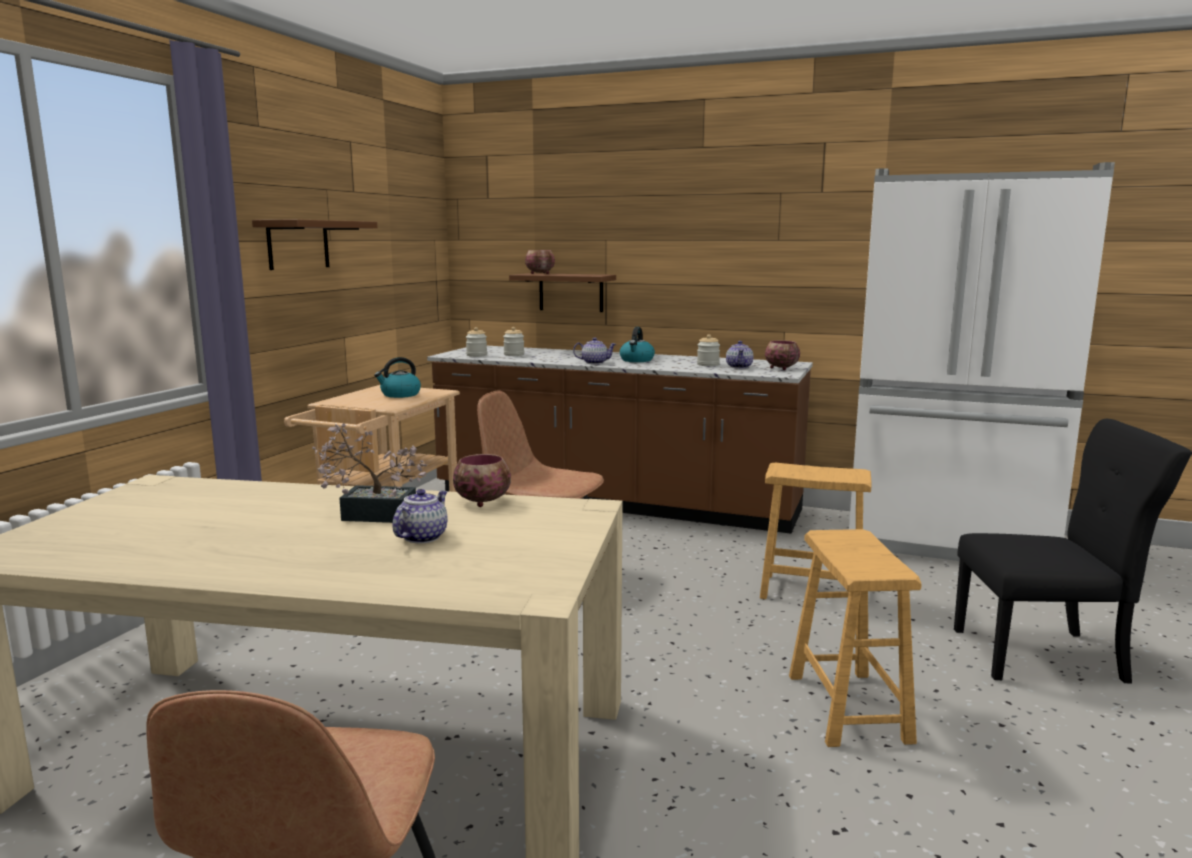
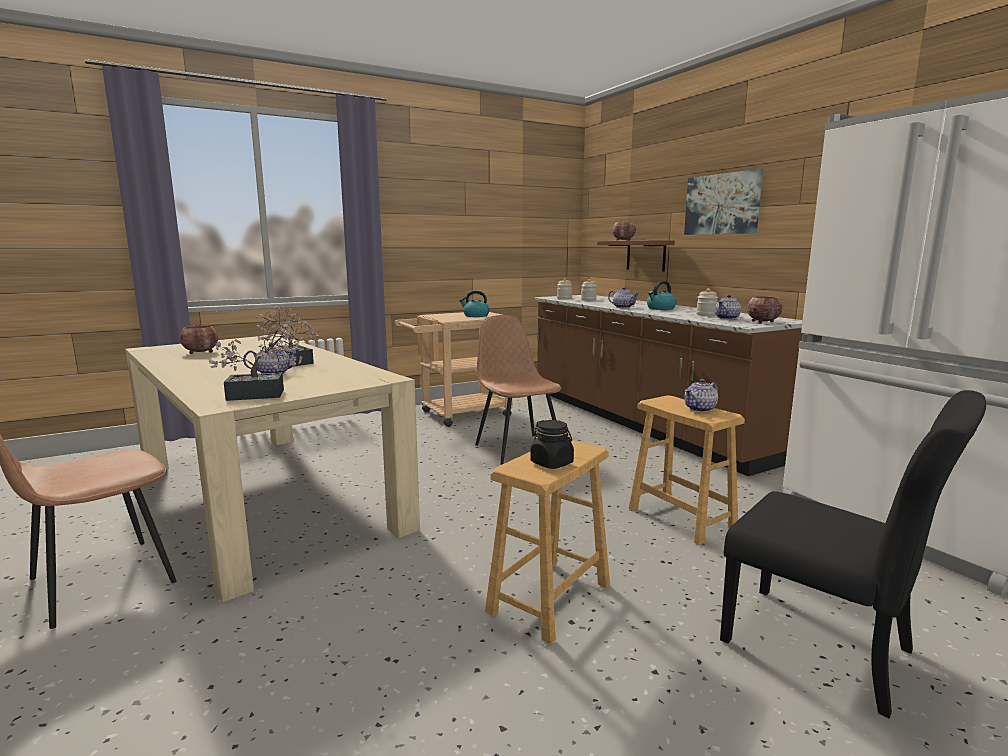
camera: 40 degrees right, 0 degrees up
brown shelf [252,219,377,270] -> none
bowl [453,454,511,507] -> bowl moved to [180,325,218,354]
none -> potted plant [209,324,302,401]
none -> black jar [530,420,574,469]
none -> picture [684,169,763,235]
none -> teapot [684,379,718,412]

